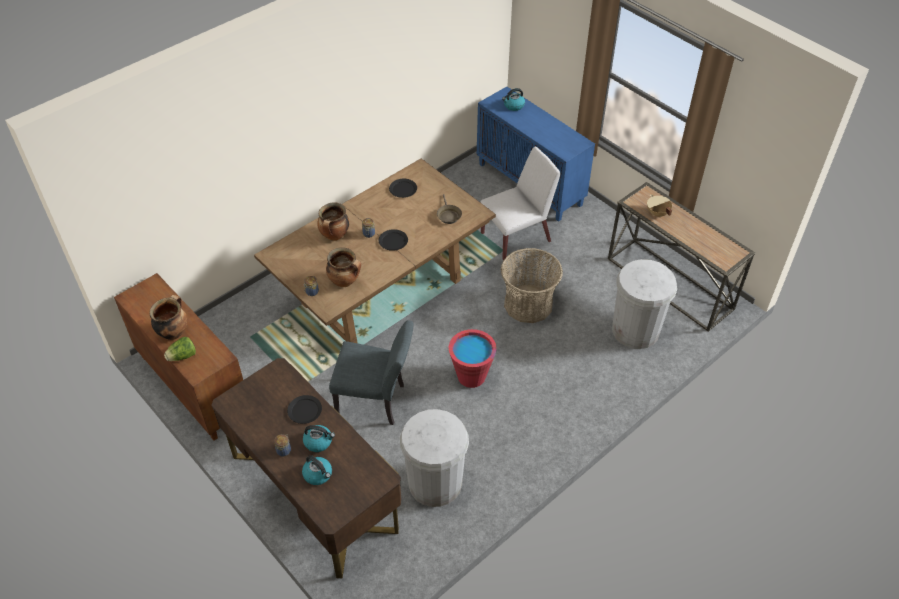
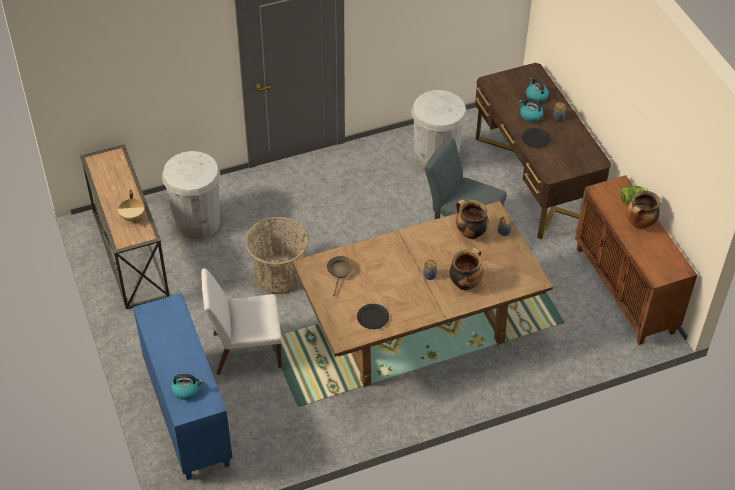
camera: 160 degrees left, 0 degrees up
black plate [379,229,408,251] -> none
red bucket [449,329,497,388] -> none

